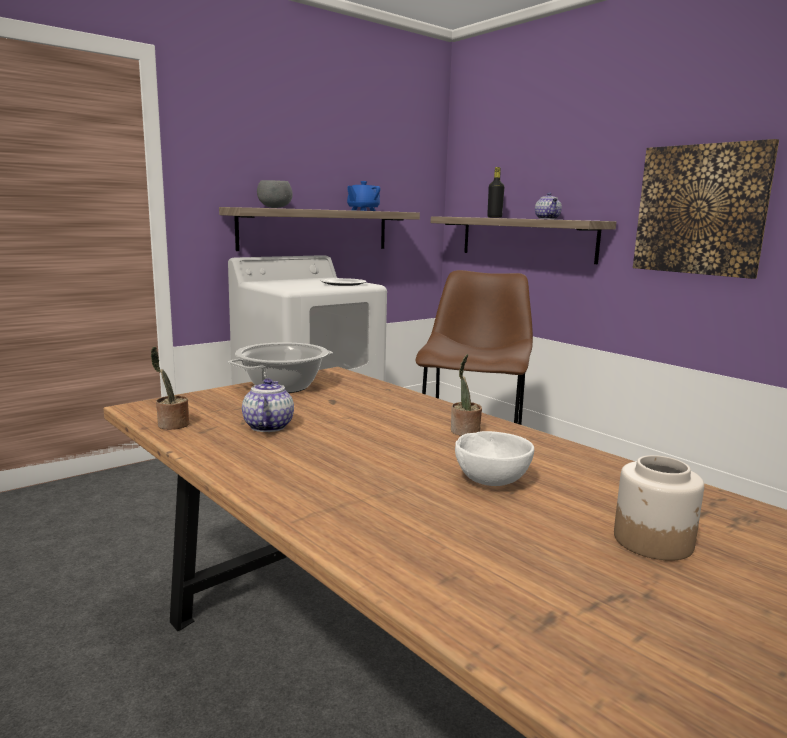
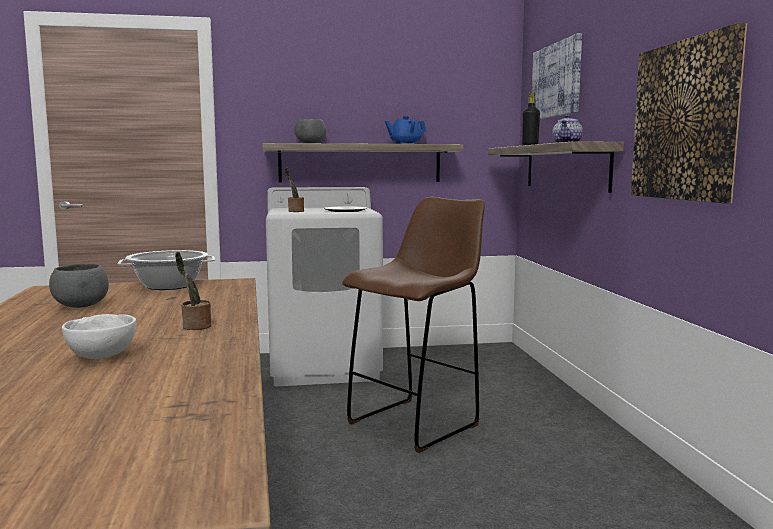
camera: 30 degrees right, 5 degrees down
potted plant [151,347,189,430] -> potted plant moved to [285,167,304,212]
teapot [242,379,294,432] -> grey bowl [49,264,109,308]
jar [614,455,704,561] -> none
none -> picture [532,33,582,119]

